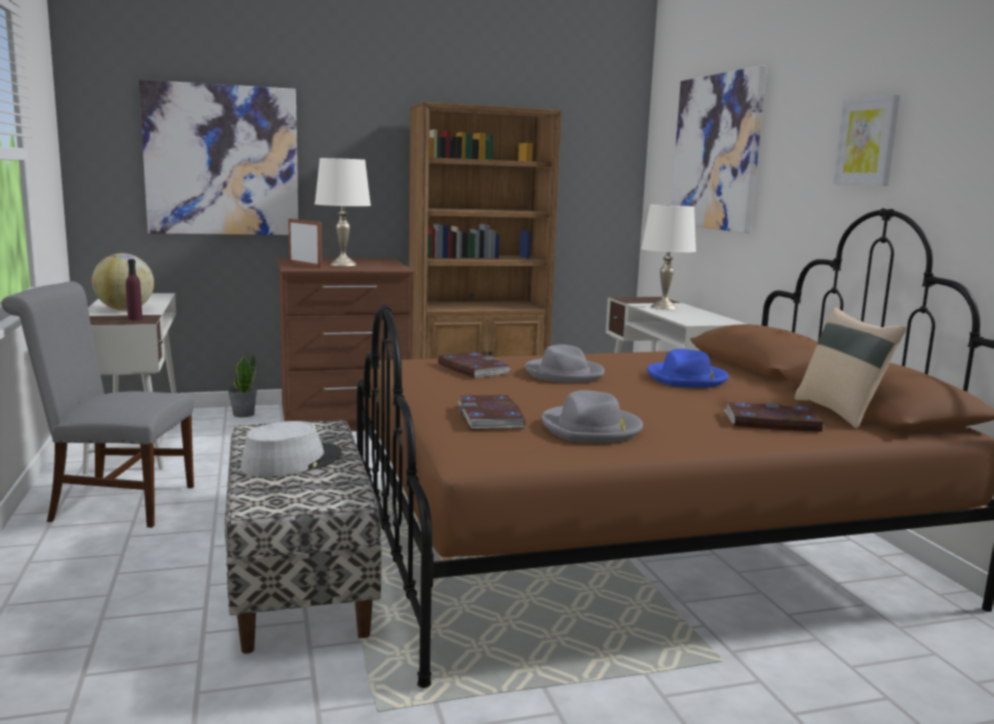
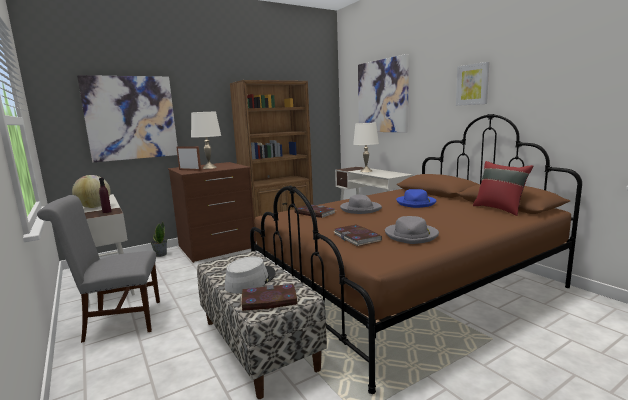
camera: 15 degrees left, 0 degrees up
book [723,402,824,432] -> book moved to [241,284,298,311]
beige pillow [795,307,907,429] -> red pillow [473,161,533,216]

